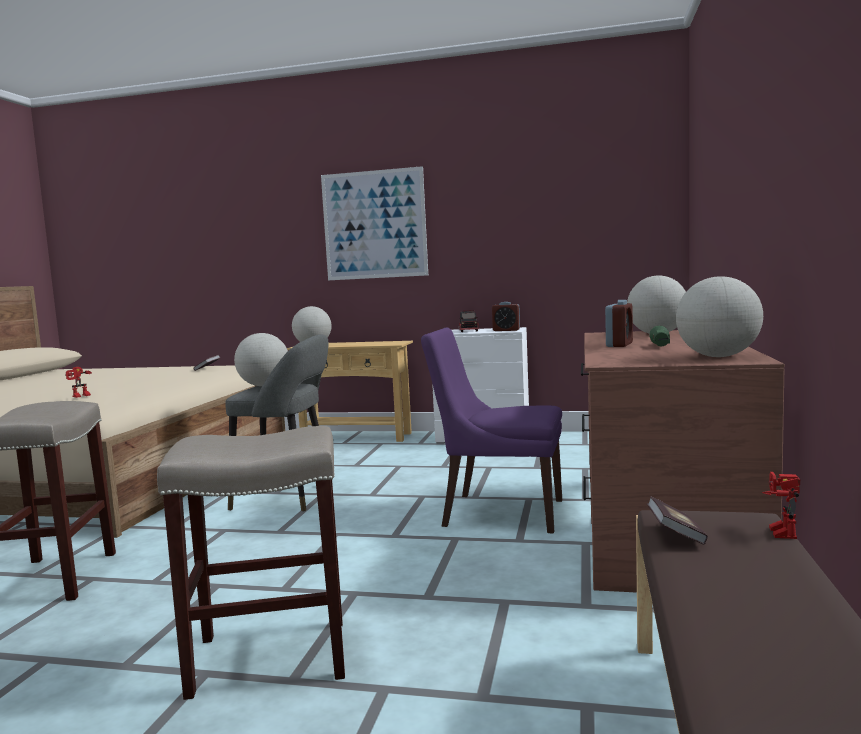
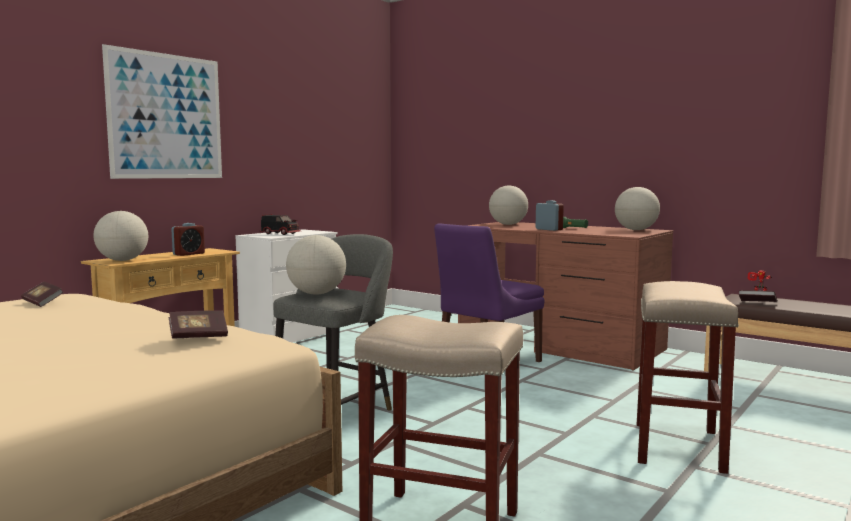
camera: 65 degrees left, 0 degrees up
toy robot [65,367,92,398] -> book [169,311,228,339]
alarm clock [492,302,520,331] -> alarm clock moved to [171,223,205,256]

